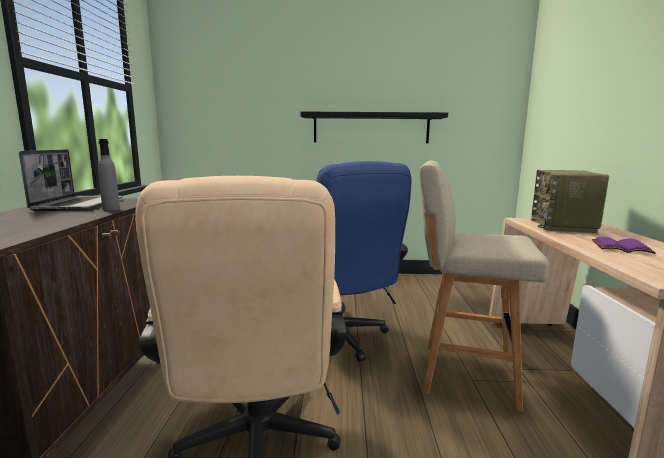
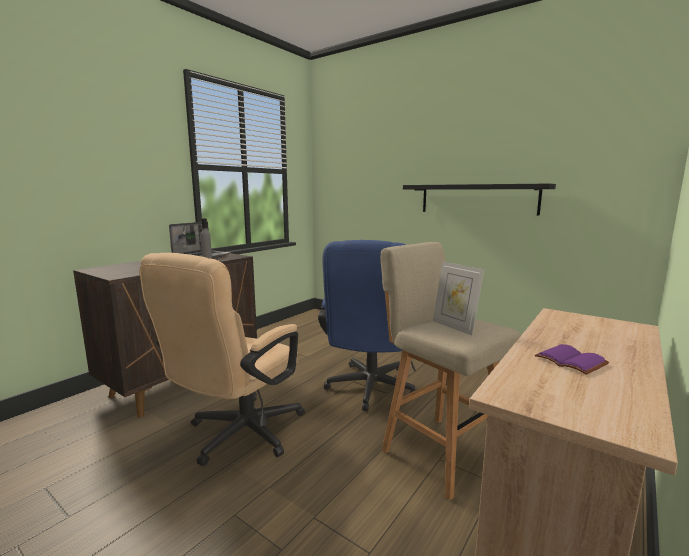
camera: 35 degrees right, 0 degrees up
radio [531,170,609,233] -> none
none -> picture frame [433,262,484,335]

